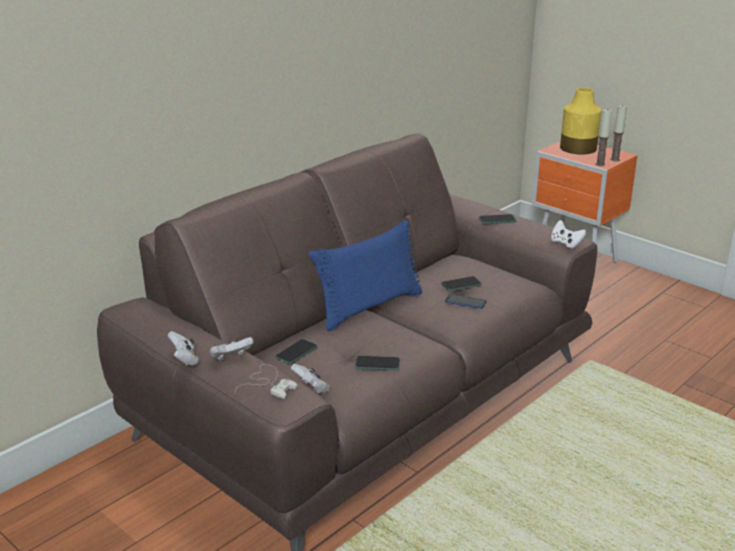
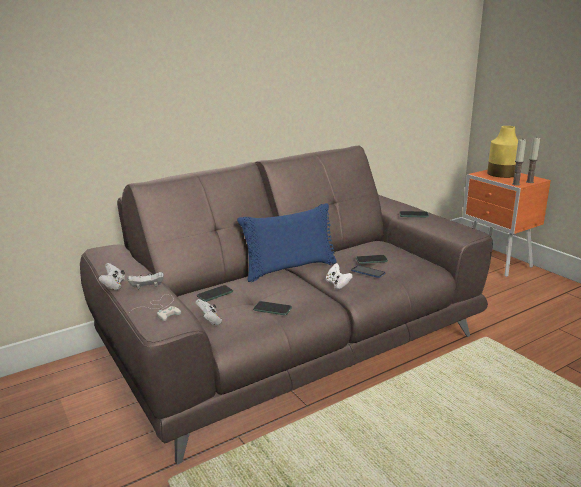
camera: 15 degrees right, 5 degrees down
white game controller [551,220,586,249] -> white game controller moved to [326,263,353,289]

